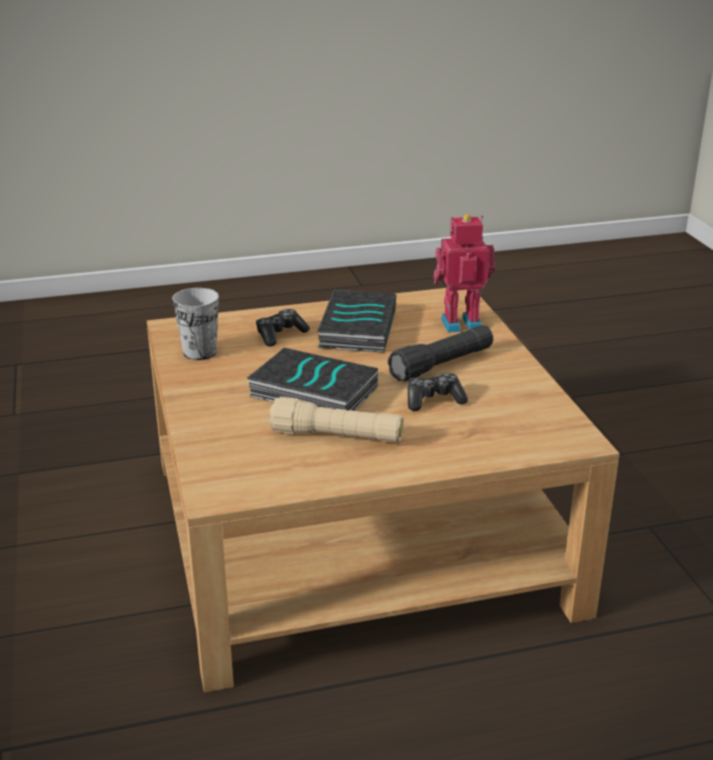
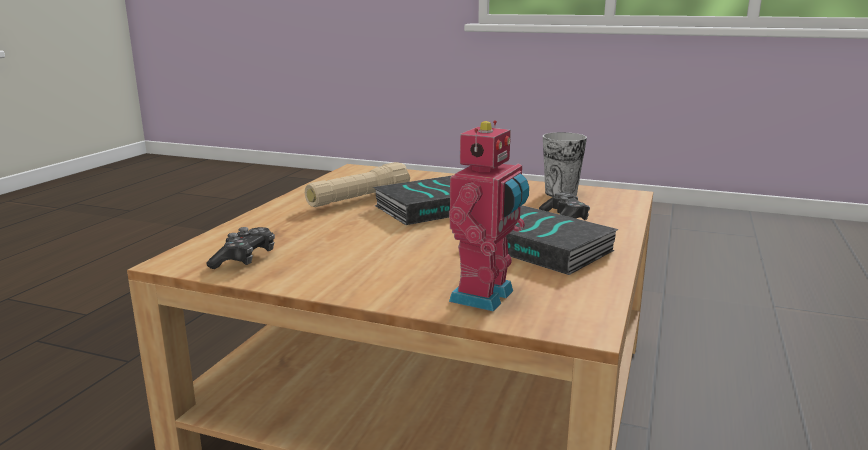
camera: 125 degrees right, 10 degrees down
black flashlight [387,325,493,381] -> none
game controller [408,373,468,411] -> game controller moved to [206,227,275,269]

